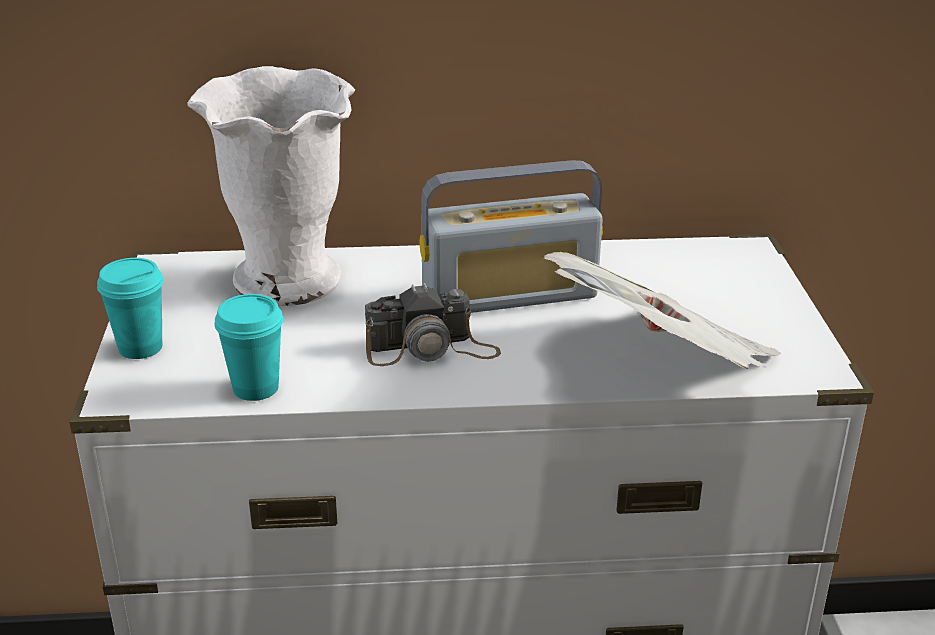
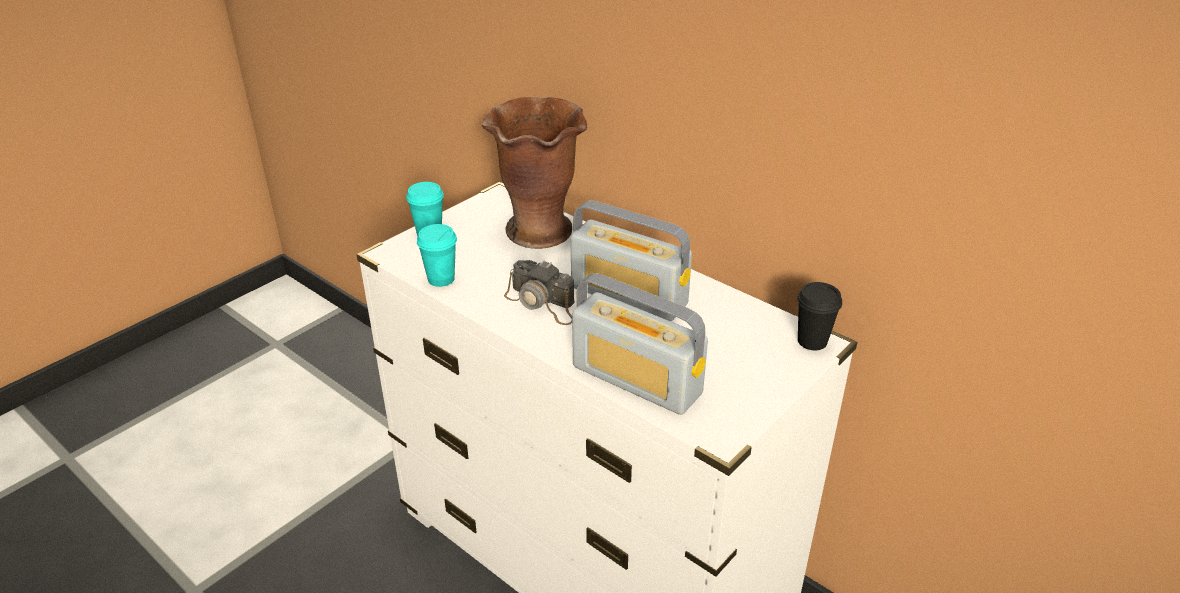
camera: 45 degrees right, 5 degrees up
white vase [188,66,355,306] -> brown vase [482,97,587,249]
newspaper [544,252,781,368] -> radio [572,273,708,415]
none -> black cup [797,282,842,350]

